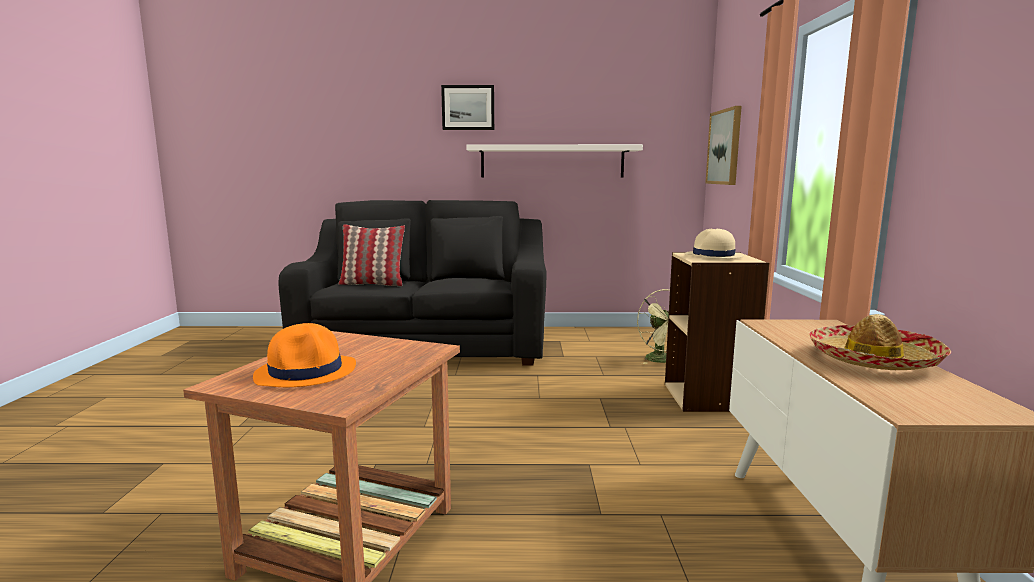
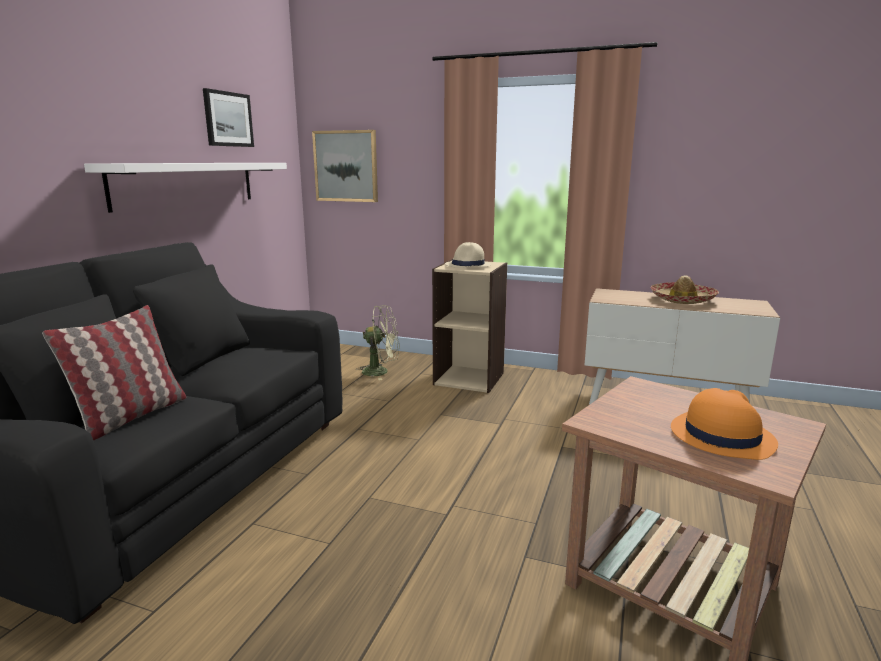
camera: 70 degrees left, 5 degrees up
picture [441,85,494,130] -> picture moved to [203,88,254,147]

